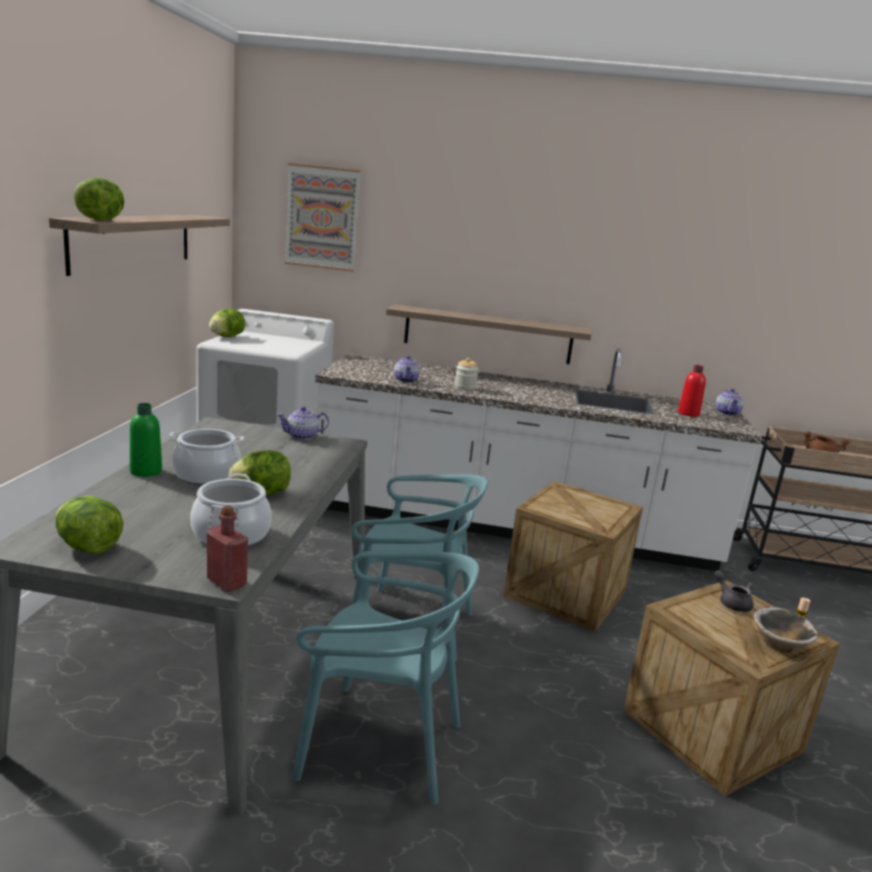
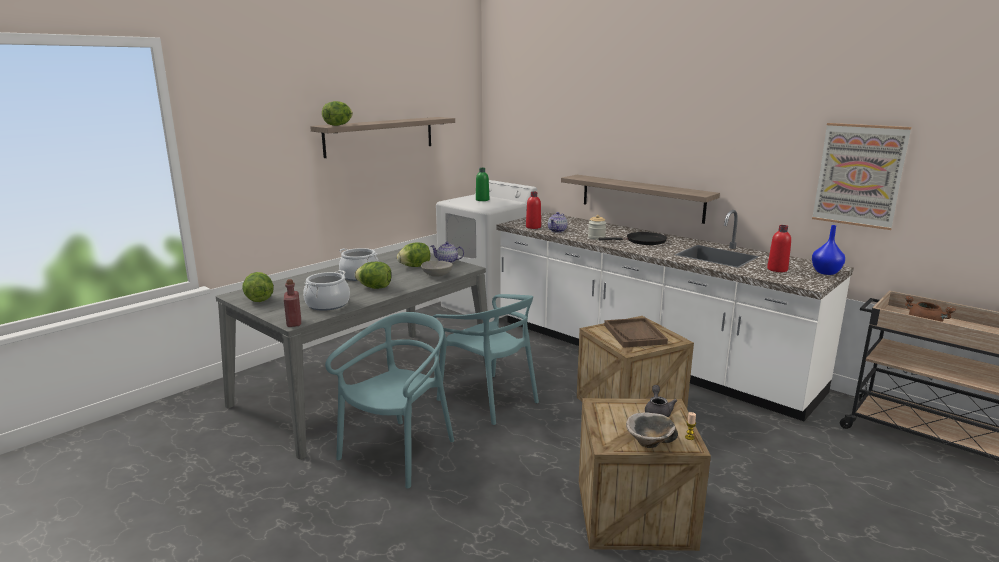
camera: 35 degrees right, 0 degrees up
green bottle [130,403,162,477] -> green bottle moved to [476,168,489,201]
lettuce [209,309,245,337] -> lettuce moved to [397,242,430,267]
picture [285,163,361,272] -> picture moved to [812,123,912,230]
turquoise chair [292,550,479,805] -> turquoise chair turned 105 degrees counterclockwise [325,312,454,488]
teapot [715,389,744,416] -> blue vase [812,225,845,275]
none -> grey bowl [421,261,453,277]
none -> red bottle [526,191,541,229]
none -> black frying pan [599,232,667,245]
none -> brown tray [604,318,668,348]

